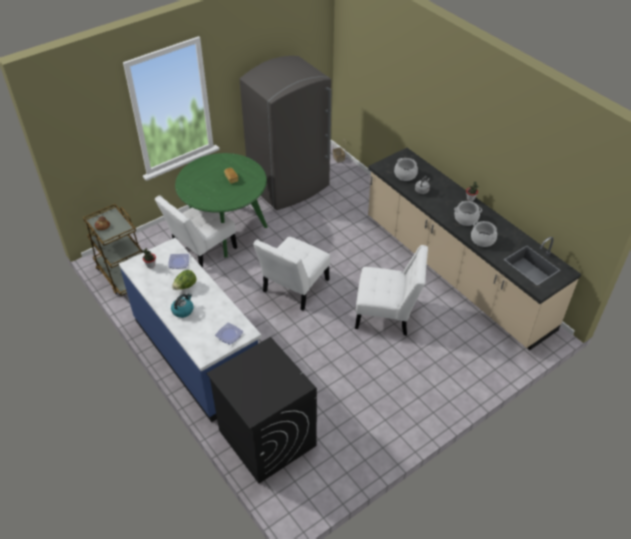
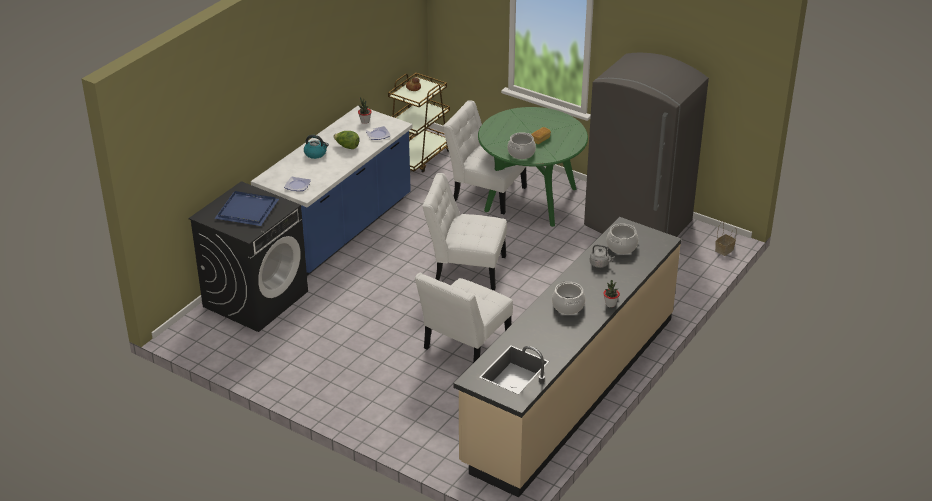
camera: 70 degrees right, 10 degrees down
white chair [355,245,428,336] -> white chair turned 45 degrees clockwise [415,273,513,363]
cooking pot [471,221,497,247] -> cooking pot moved to [508,132,536,159]
none -> blue tray [214,191,279,226]

